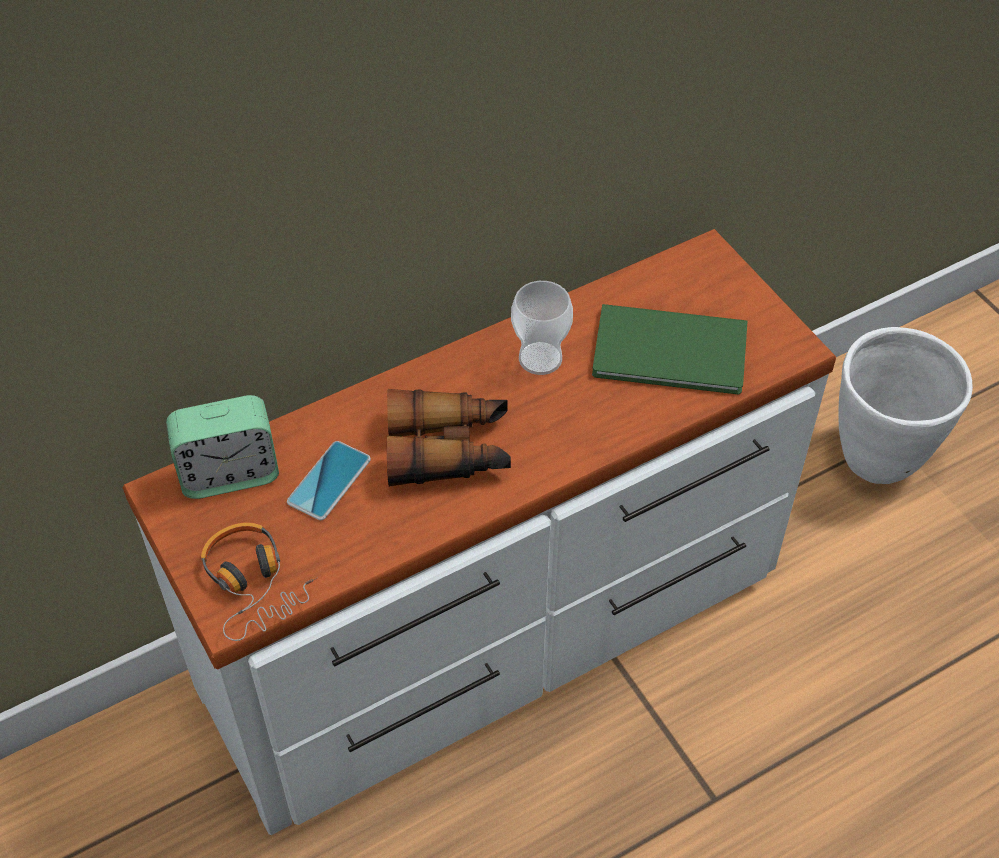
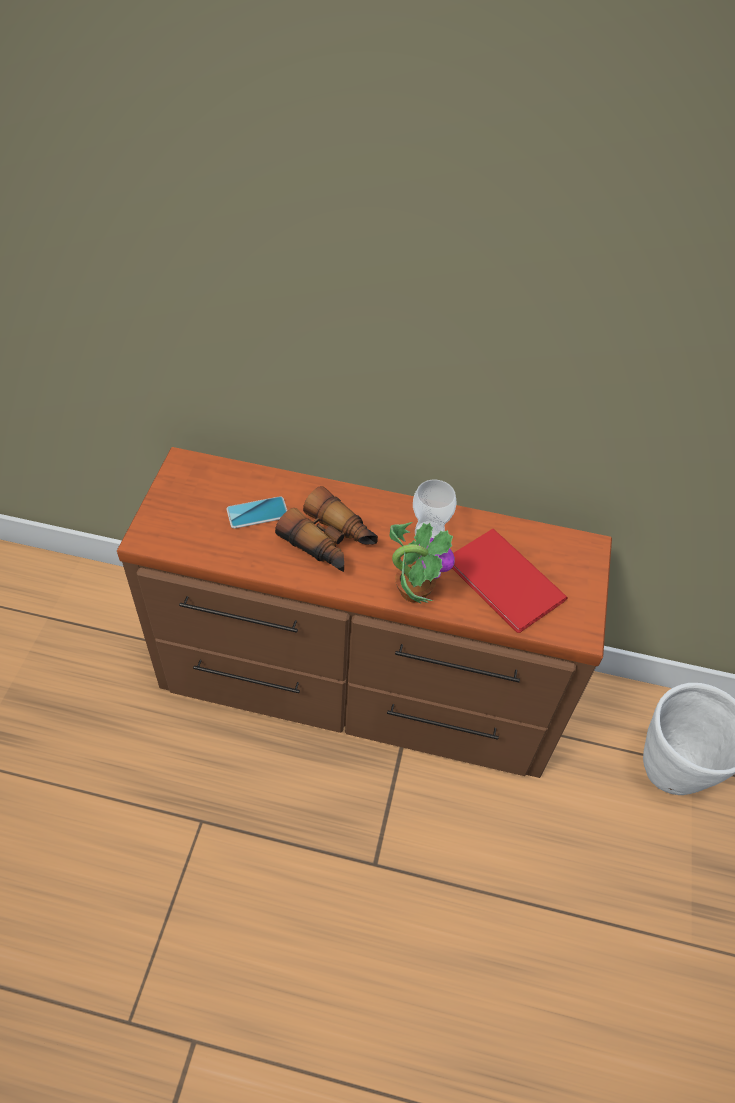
camera: 40 degrees right, 0 degrees up
white dresser [123,229,836,835] -> brown dresser [117,447,612,778]
alarm clock [166,395,279,499] -> none
headphones [201,522,318,641] -> none
green book [592,304,748,395] -> red book [452,529,568,633]
none -> potted plant [390,522,455,603]

